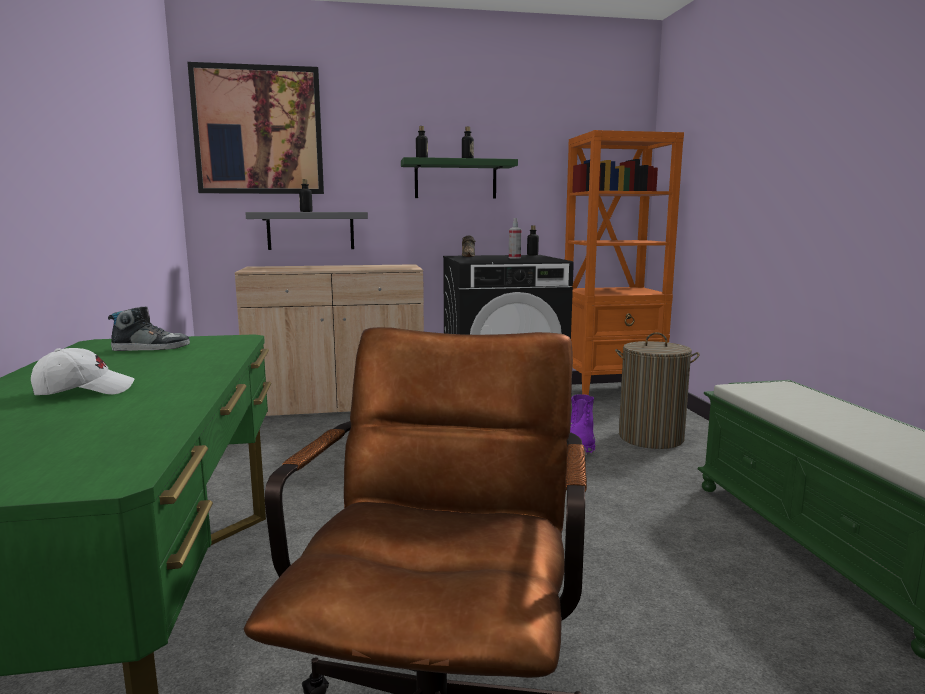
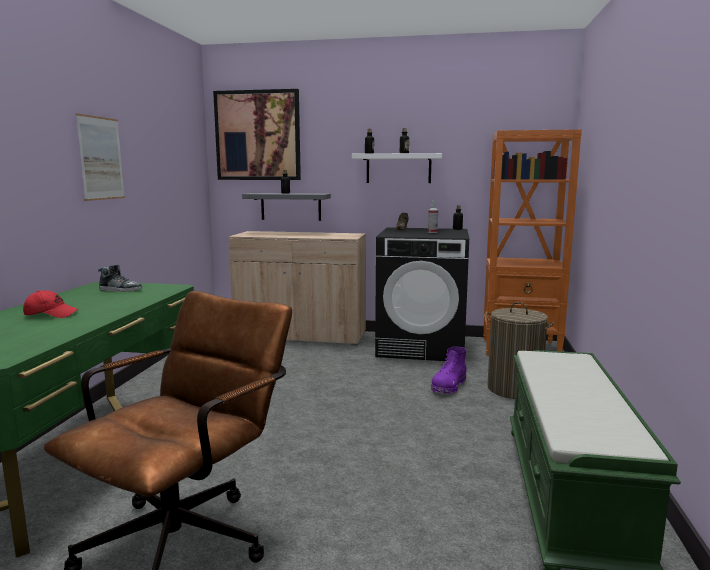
camera: 20 degrees right, 0 degrees up
white cap [31,348,135,395] -> red cap [23,290,78,318]
green shelf [401,157,518,199] -> white shelf [352,153,443,183]
none -> picture [76,113,125,201]

